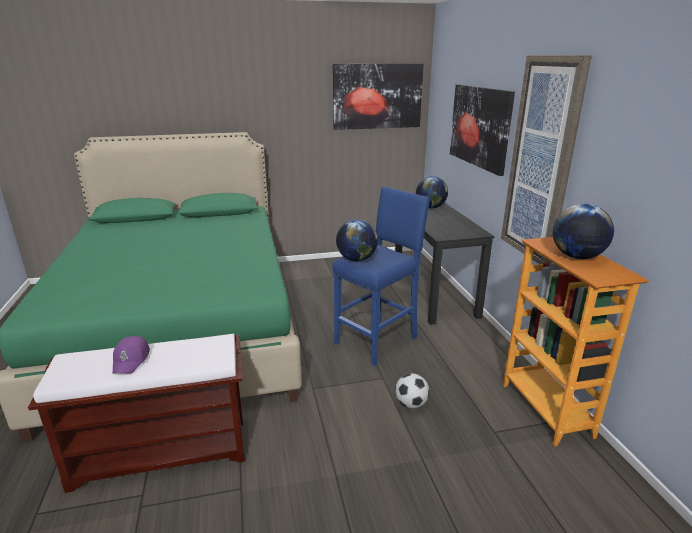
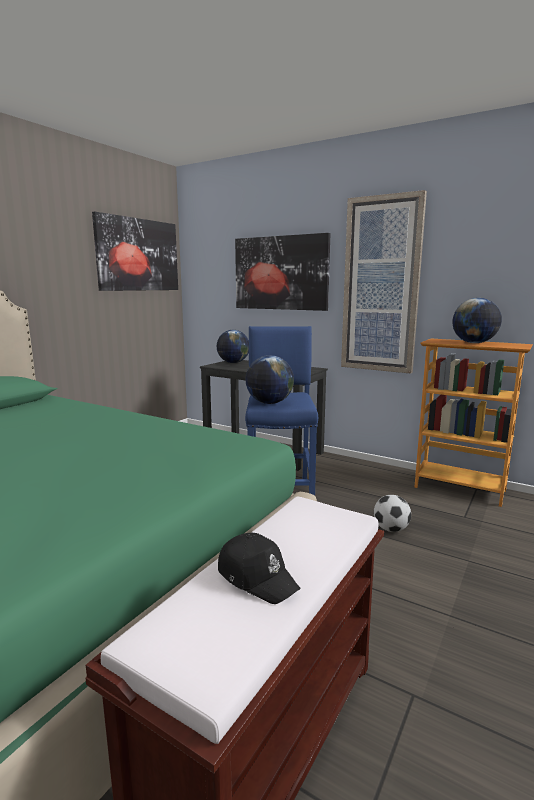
camera: 45 degrees left, 10 degrees down
purple cap [112,336,150,374] -> black cap [218,533,300,604]

